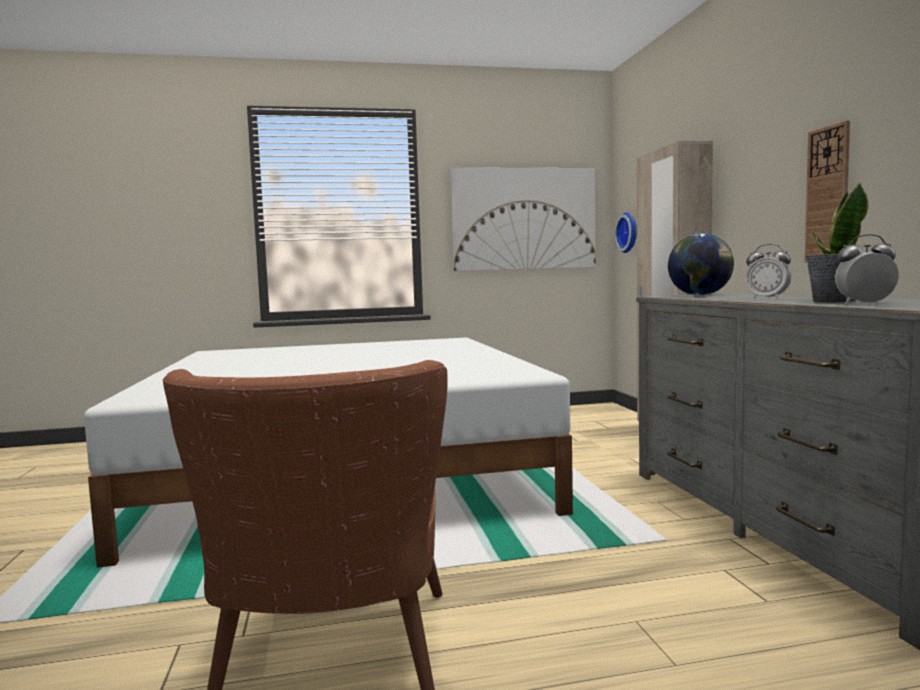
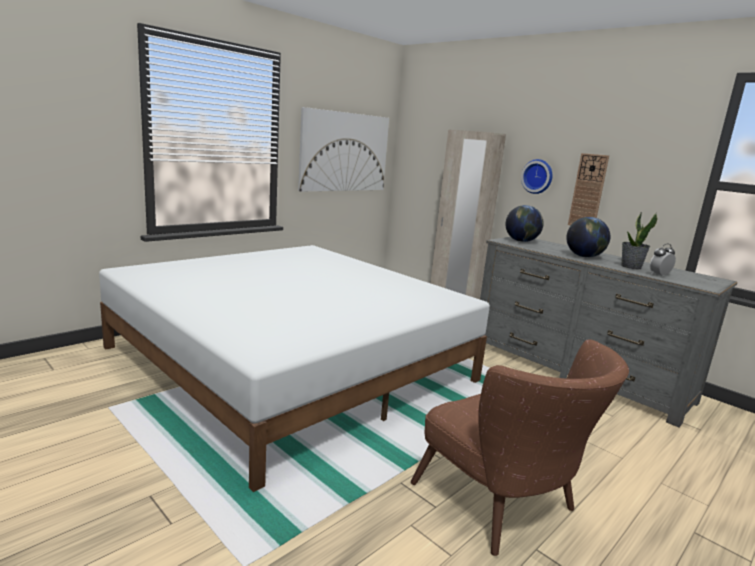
camera: 35 degrees left, 10 degrees up
wall clock [614,212,637,253] -> wall clock moved to [521,159,553,194]
alarm clock [745,244,791,299] -> globe [566,217,610,257]

